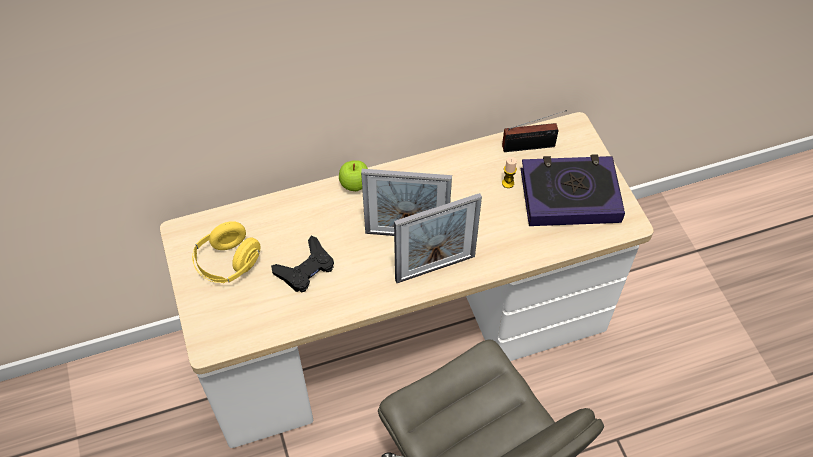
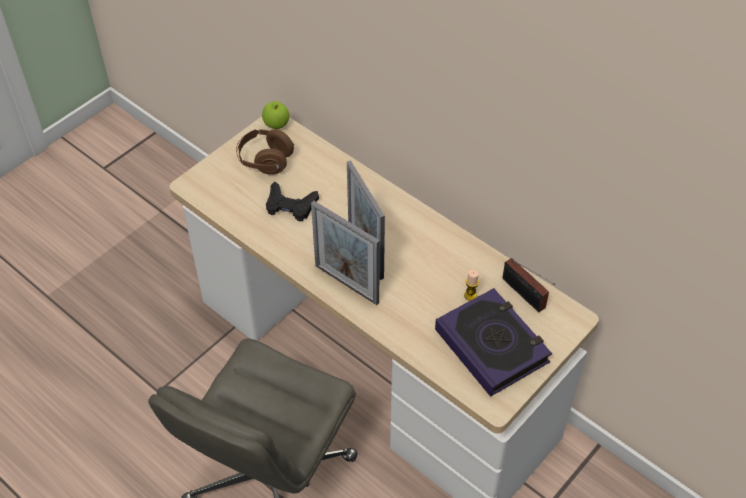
camera: 60 degrees right, 5 degrees down
yellow headphones [192,221,260,283] -> brown headphones [236,129,294,175]
apple [339,160,368,191] -> apple moved to [262,101,289,129]

